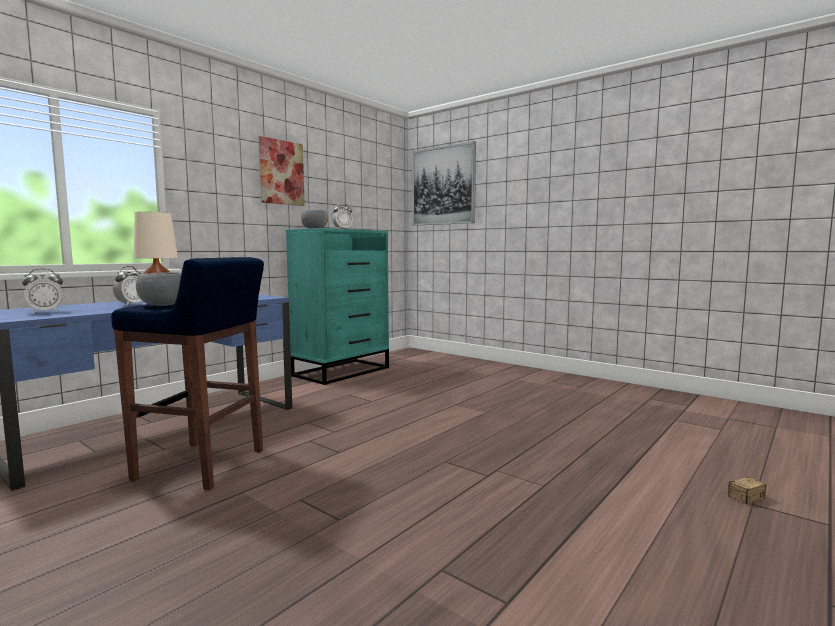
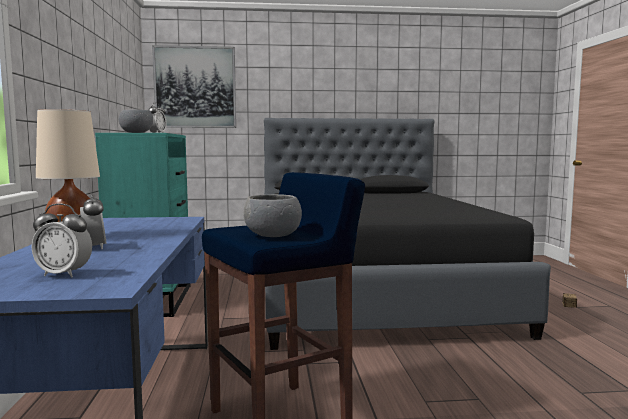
camera: 45 degrees left, 0 degrees up
alarm clock [22,268,63,313] -> alarm clock turned 90 degrees clockwise [32,203,92,278]
picture [259,136,305,206] -> none
none -> black bed [264,118,551,350]

